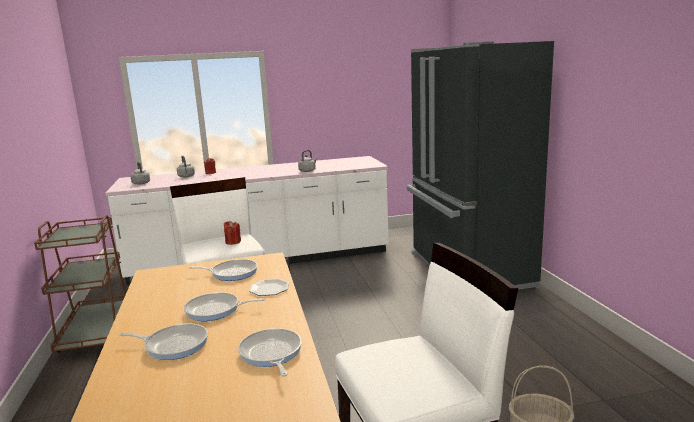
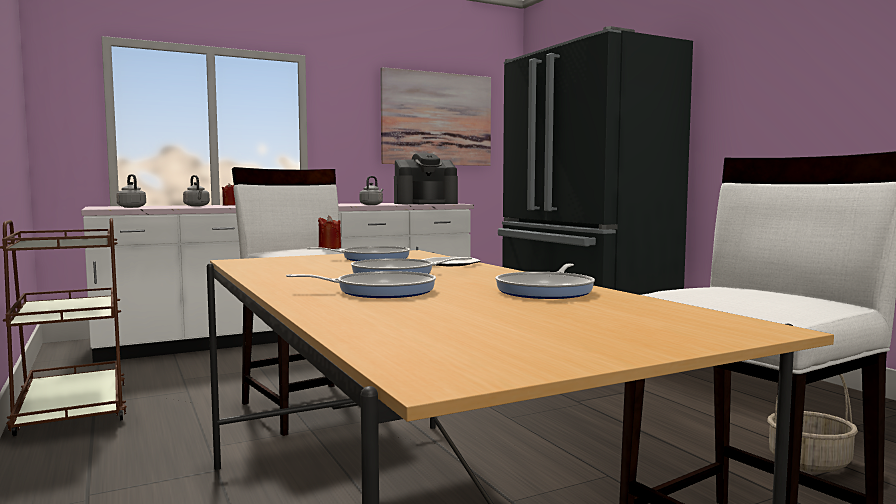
camera: 15 degrees left, 10 degrees down
frying pan [238,328,302,376] -> frying pan turned 120 degrees counterclockwise [495,264,595,299]
none -> picture [380,67,491,166]
none -> coffee machine [394,153,458,204]

